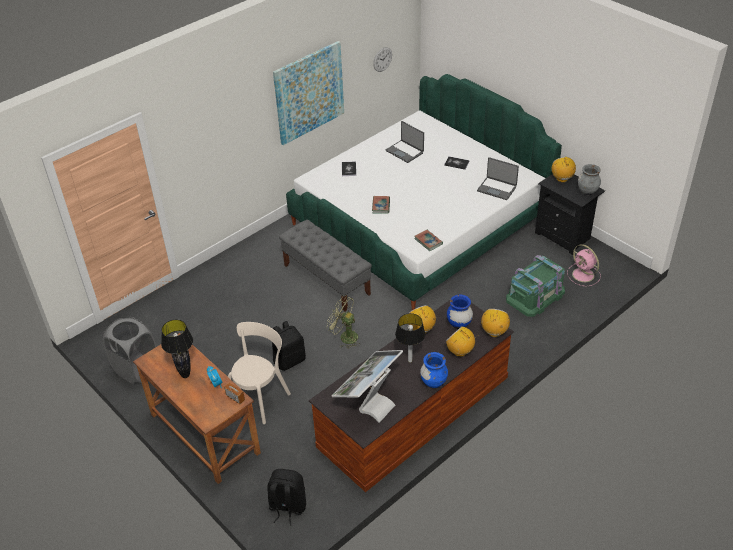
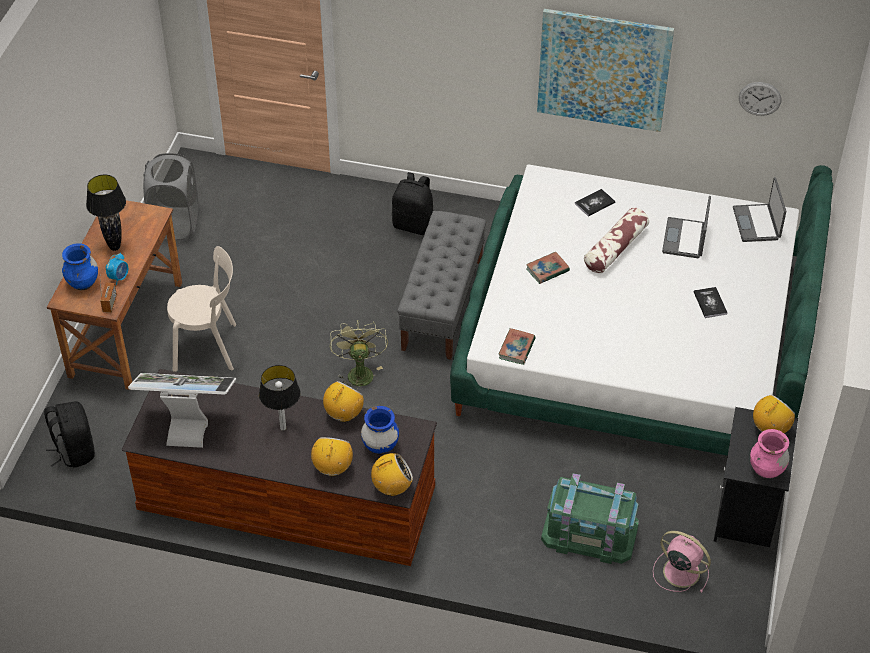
camera: 55 degrees right, 5 degrees up
black backpack [272,321,306,371] -> black backpack moved to [392,172,434,235]
blue vase [420,352,448,388] -> blue vase moved to [62,243,98,290]
laptop [477,157,519,200] -> laptop moved to [733,177,786,242]
pink fan [567,244,601,286] -> pink fan turned 105 degrees clockwise [653,531,711,593]
grey vase [578,164,601,195] -> pink vase [750,429,790,479]
none -> pillow [584,207,649,273]

